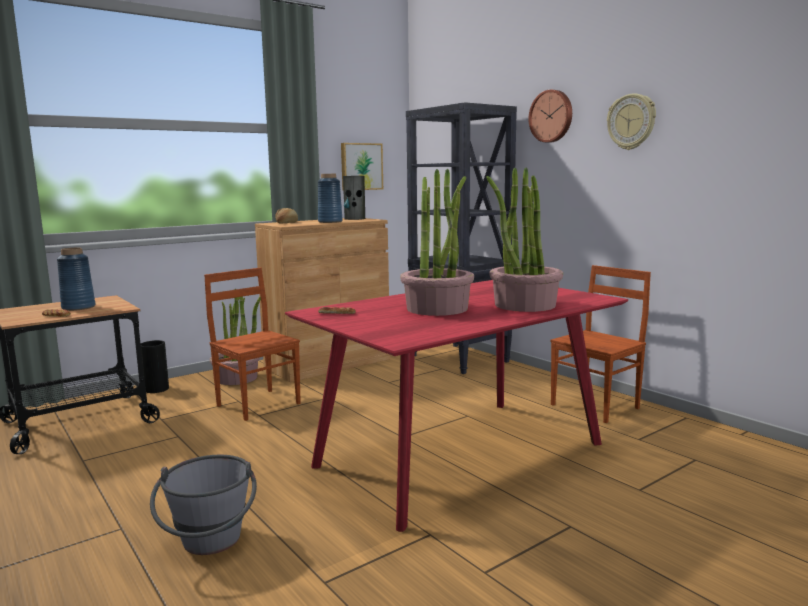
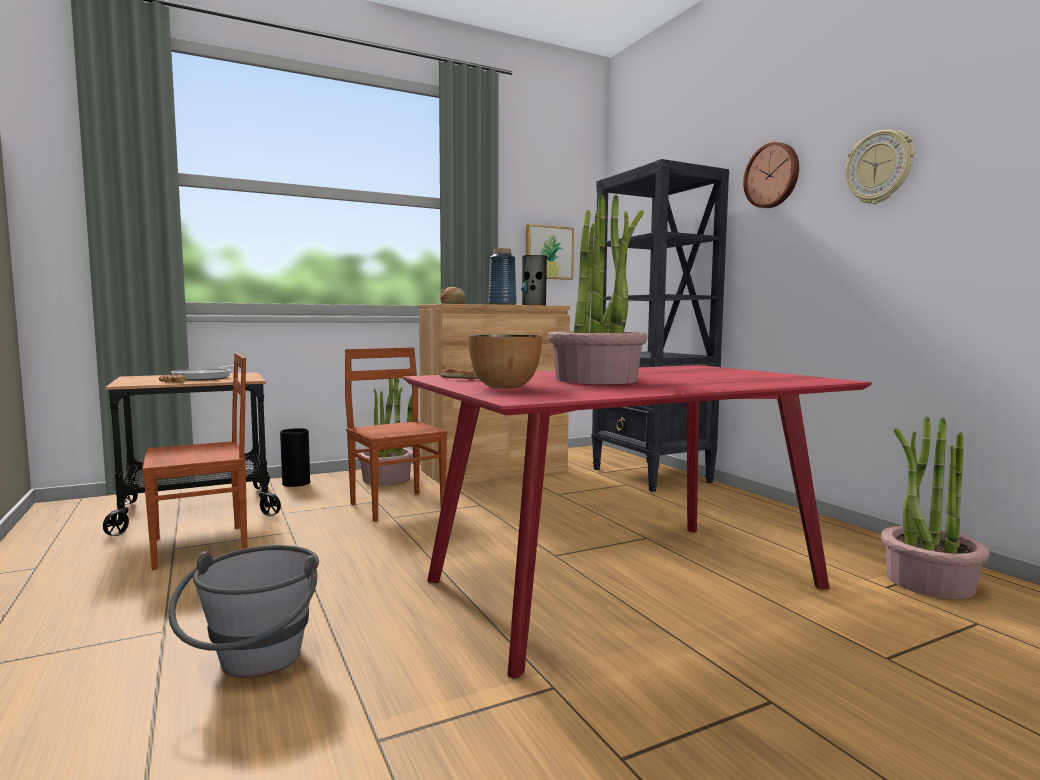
camera: 10 degrees right, 5 degrees down
blue vase [57,248,95,311] -> frying pan [171,365,234,381]
potted plant [486,168,563,312] -> potted plant moved to [881,417,990,599]
brown chair [550,265,651,423] -> brown chair moved to [142,353,248,570]
none -> bowl [468,335,542,389]

